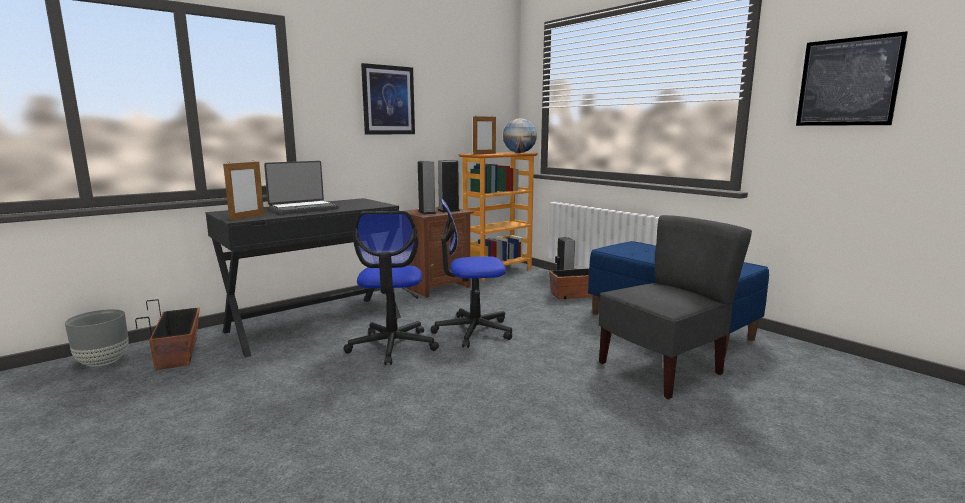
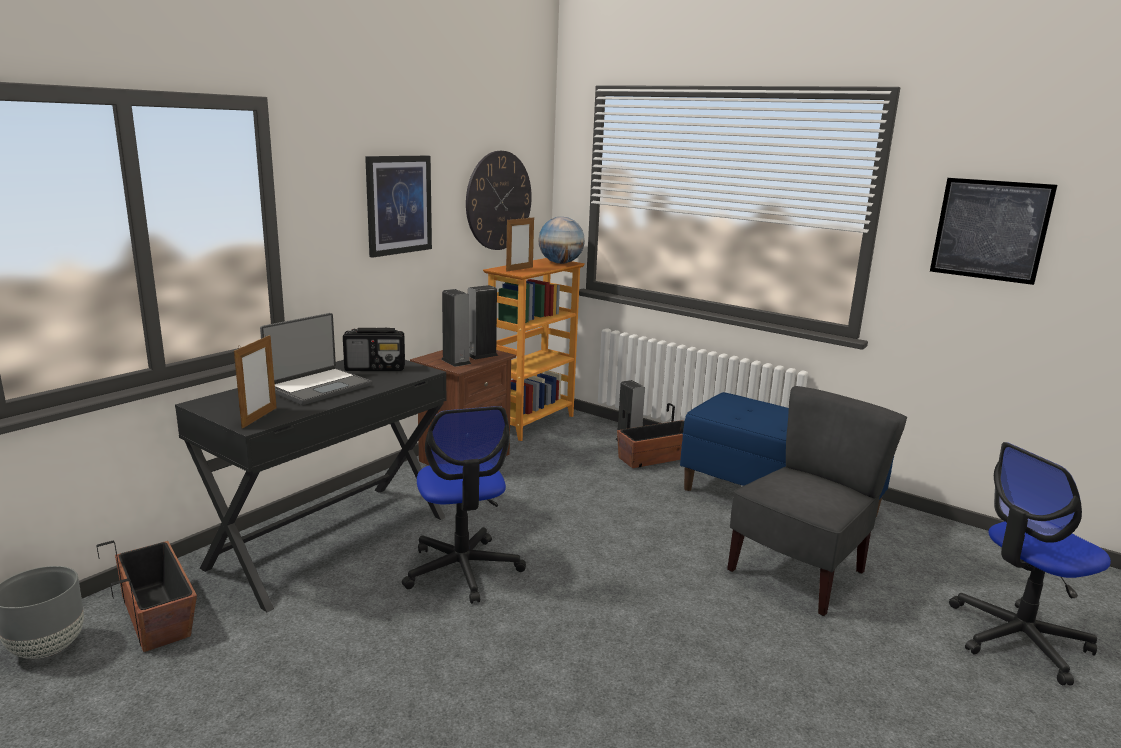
camera: 15 degrees left, 5 degrees up
office chair [431,199,512,348] -> office chair moved to [949,442,1111,685]
none -> radio [343,328,405,371]
none -> wall clock [466,151,532,250]

